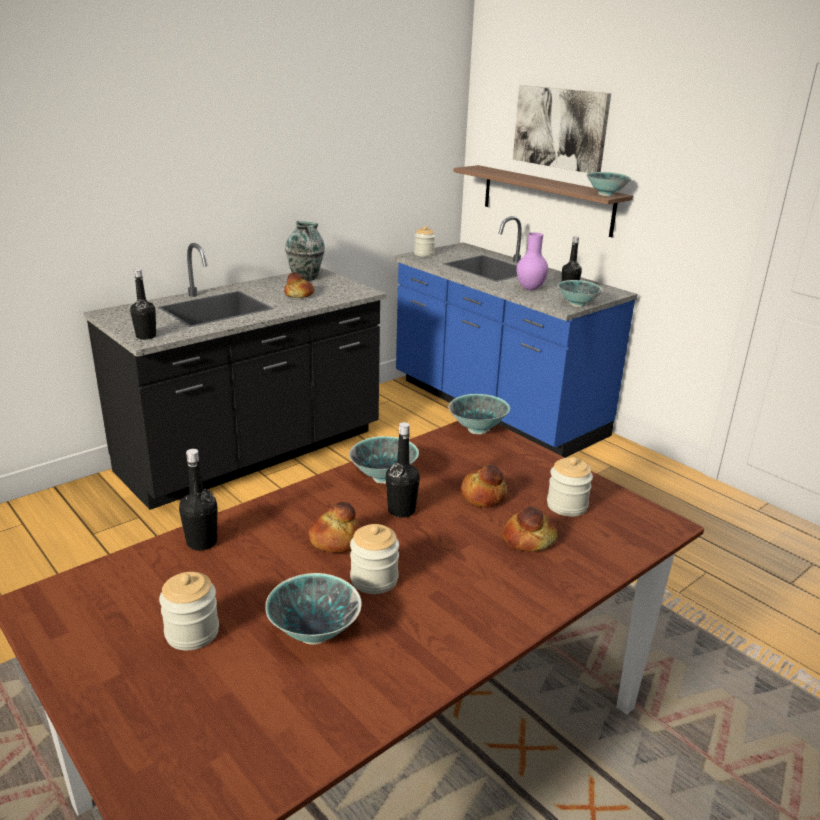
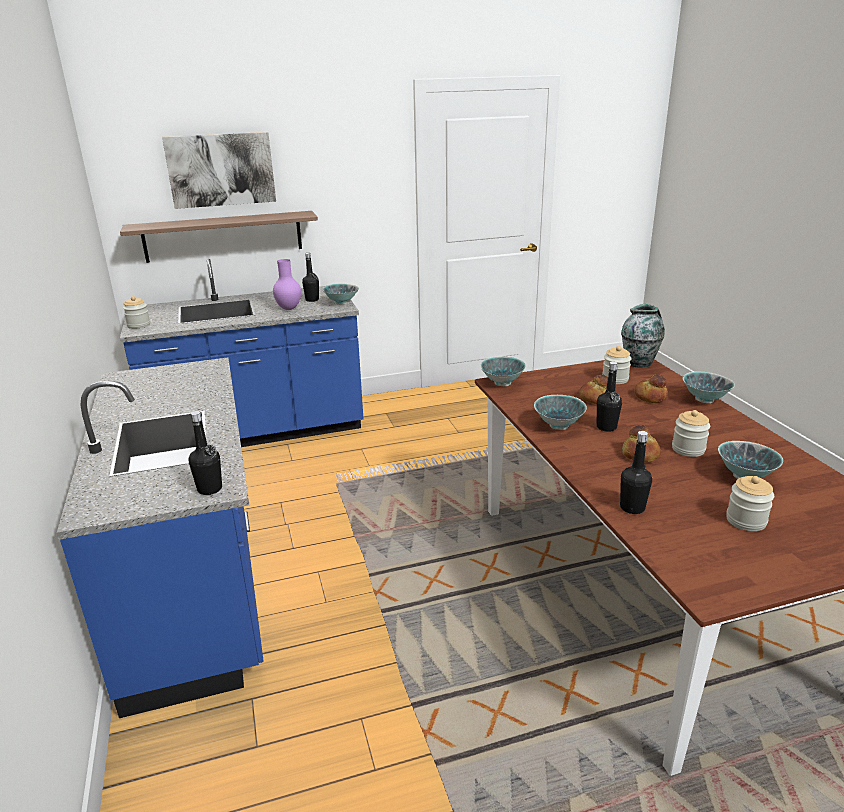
camera: 65 degrees left, 0 degrees up
black counter [84,243,386,510] -> blue counter [57,358,263,718]
bread [284,272,314,298] -> none
vase [285,221,325,281] -> vase moved to [621,304,665,368]
bowl [587,172,631,196] -> bowl moved to [683,372,735,403]

